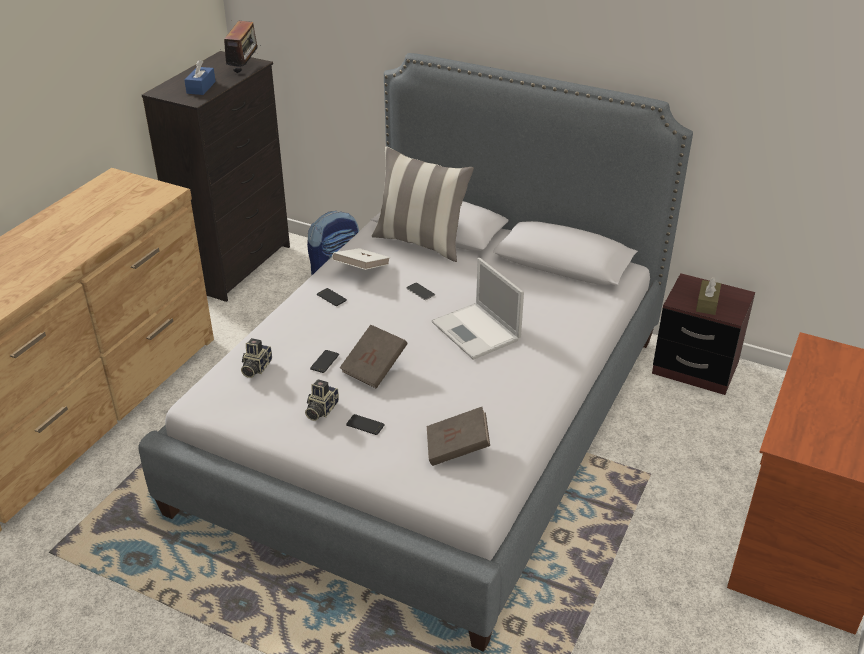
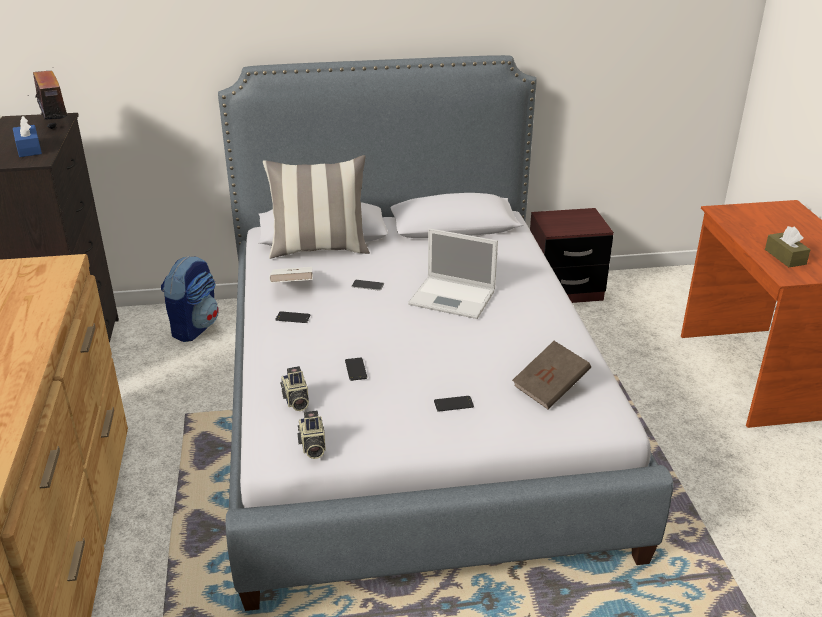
camera: 35 degrees left, 5 degrees down
camera [305,379,339,421] -> camera moved to [297,411,326,459]
brown book [340,325,407,389] -> none
brown tissue box [696,277,721,315] -> brown tissue box moved to [765,226,811,267]

